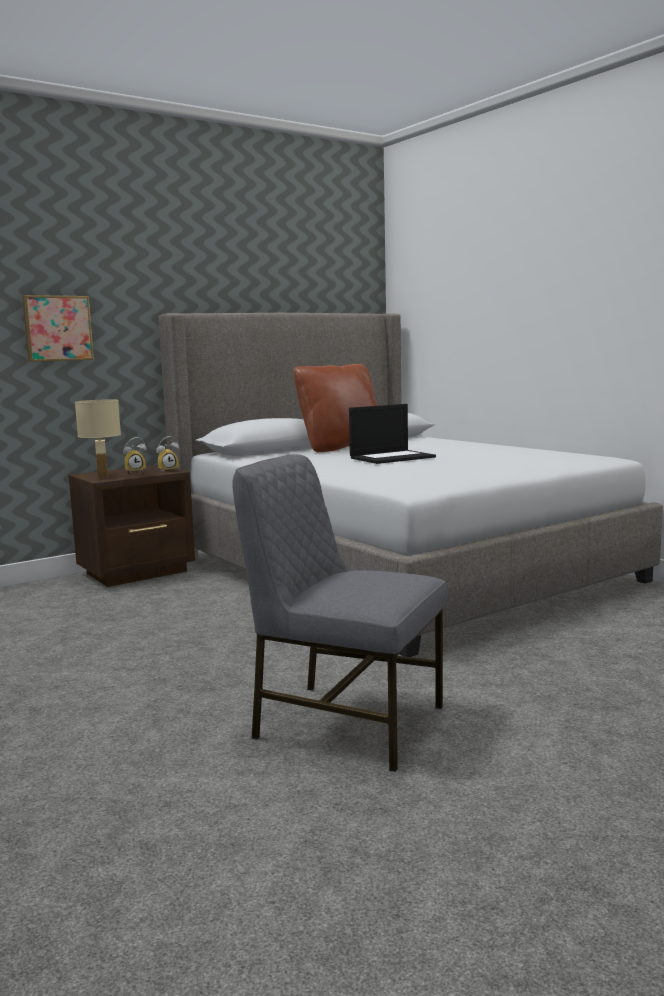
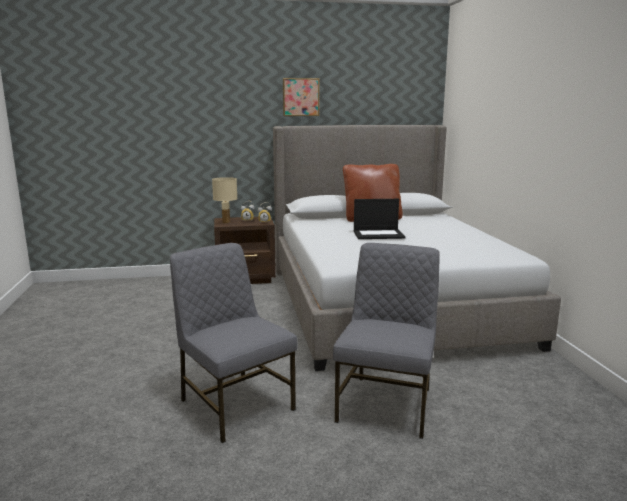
camera: 25 degrees right, 5 degrees up
picture [22,295,94,362] -> picture moved to [283,78,319,116]
none -> grey chair [333,243,440,439]

